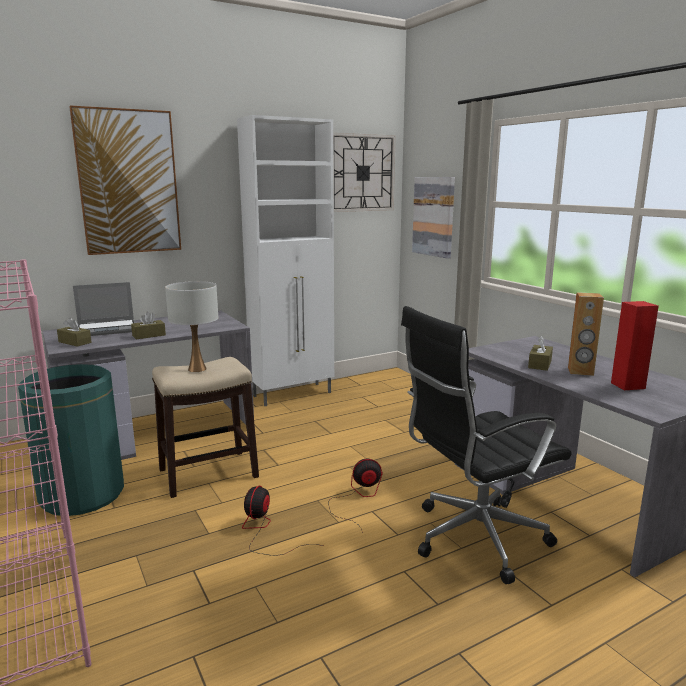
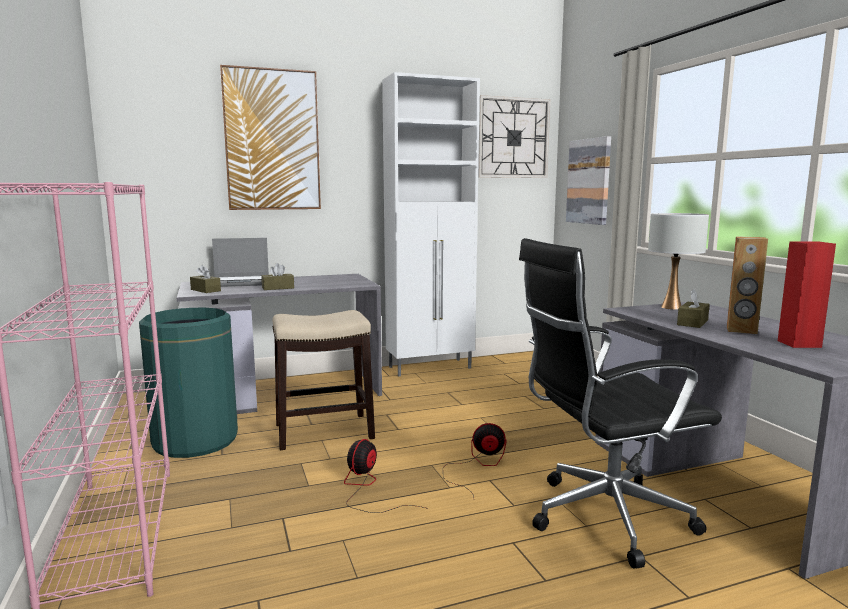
camera: 10 degrees right, 5 degrees down
white table lamp [165,281,218,372] -> white table lamp moved to [648,213,709,310]

